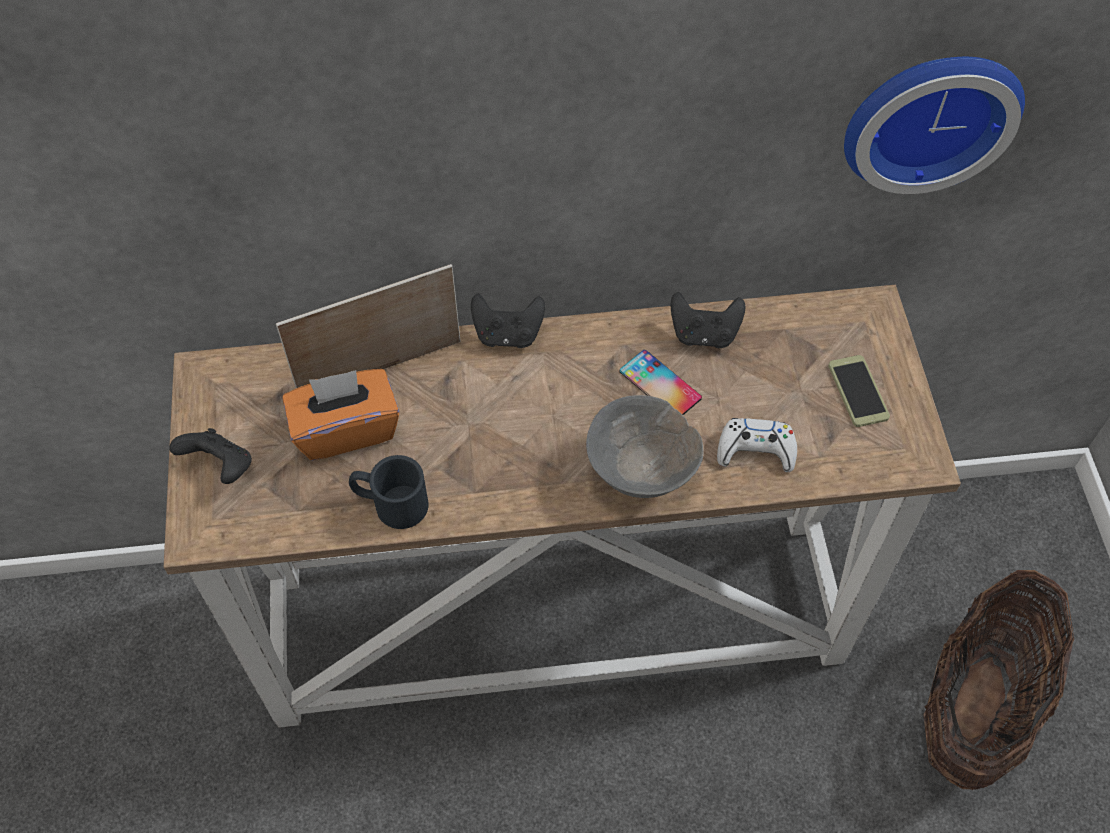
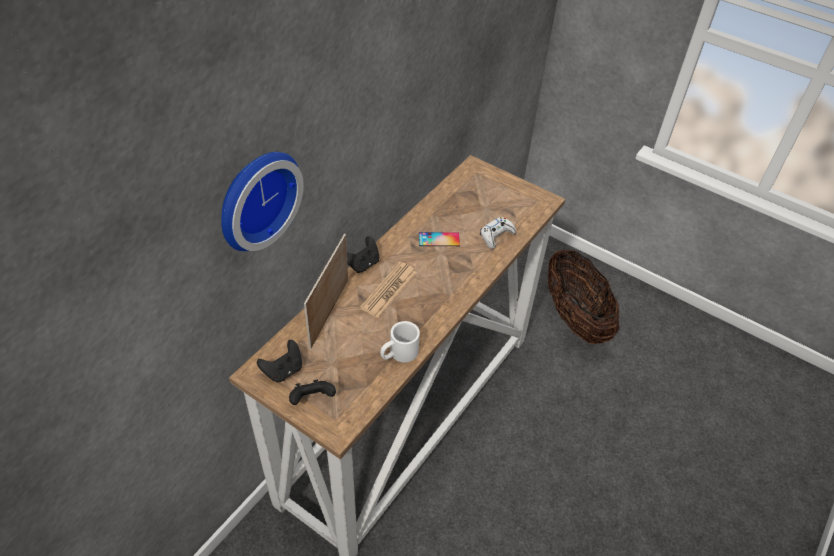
camera: 50 degrees left, 10 degrees down
orange tissue box [283,369,400,460] -> none
black mug [349,455,429,529] -> white mug [380,321,420,362]
grey bowl [586,395,703,498] -> none
black game controller [671,292,745,348] -> black game controller moved to [257,340,302,382]
phone [828,355,890,427] -> none
wall clock [844,57,1025,194] -> wall clock moved to [221,152,304,251]
none -> newspaper [360,262,417,318]

